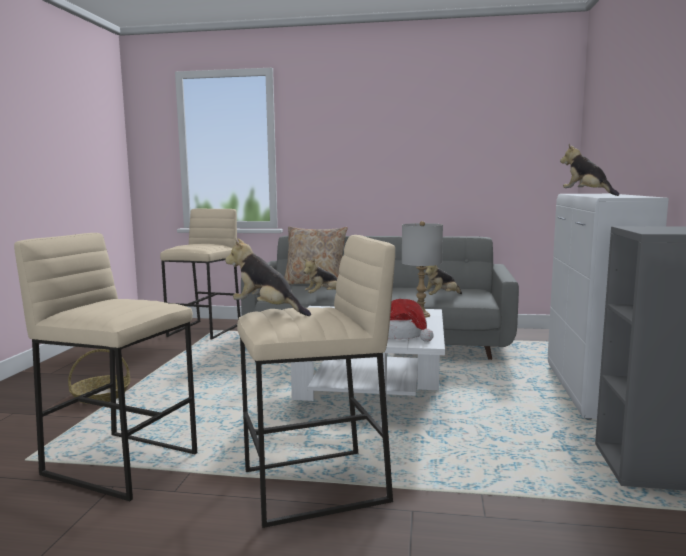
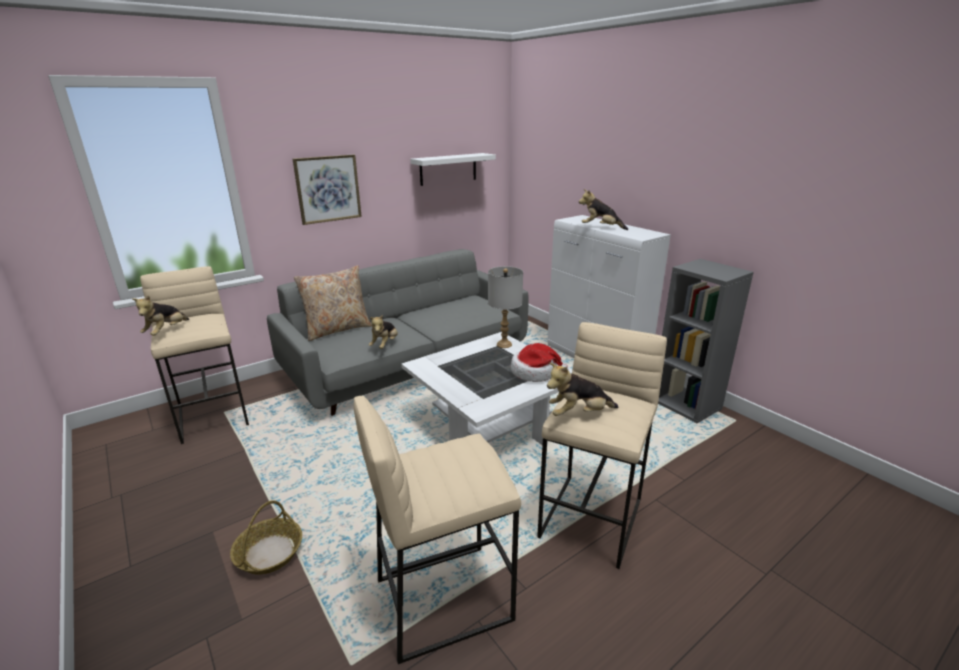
camera: 45 degrees left, 15 degrees up
plush toy [424,265,462,295] -> plush toy moved to [132,295,189,336]
none -> picture [293,154,362,225]
none -> white shelf [410,153,496,186]

